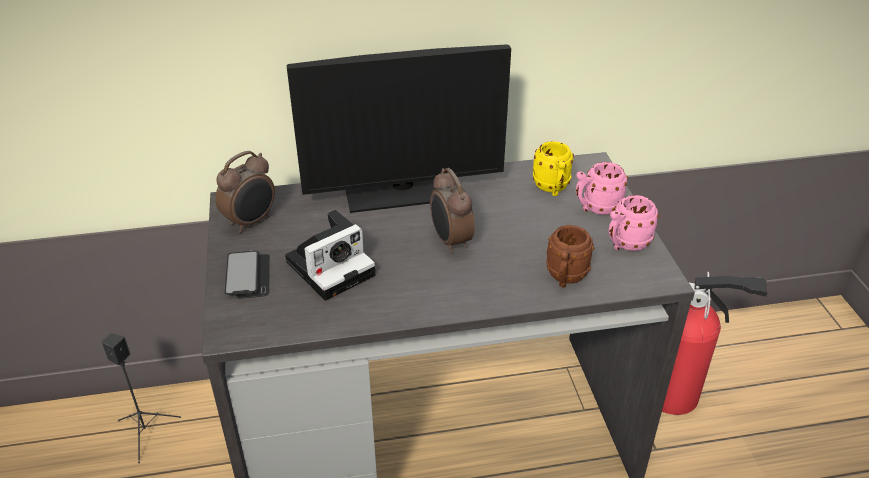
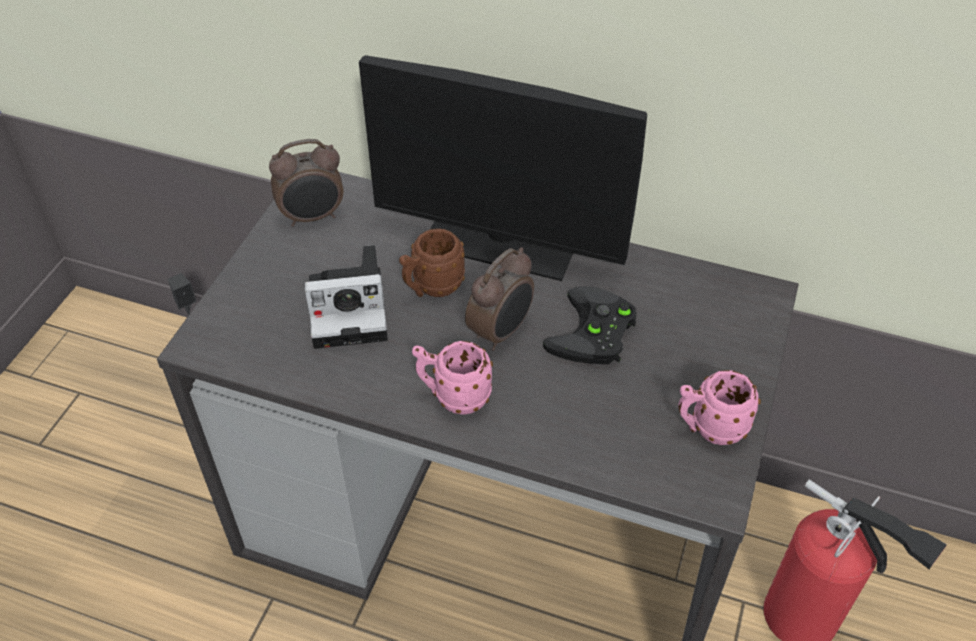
camera: 30 degrees right, 10 degrees up
phone [225,251,270,299] -> none
alarm clock [430,168,475,253] -> alarm clock turned 150 degrees counterclockwise [465,247,534,351]
yellow mug [533,141,574,196] -> none
brown mug [546,225,594,288] -> brown mug moved to [399,228,465,297]
pink mug [576,162,628,215] -> pink mug moved to [412,341,493,415]
none -> black game controller [543,286,636,364]

